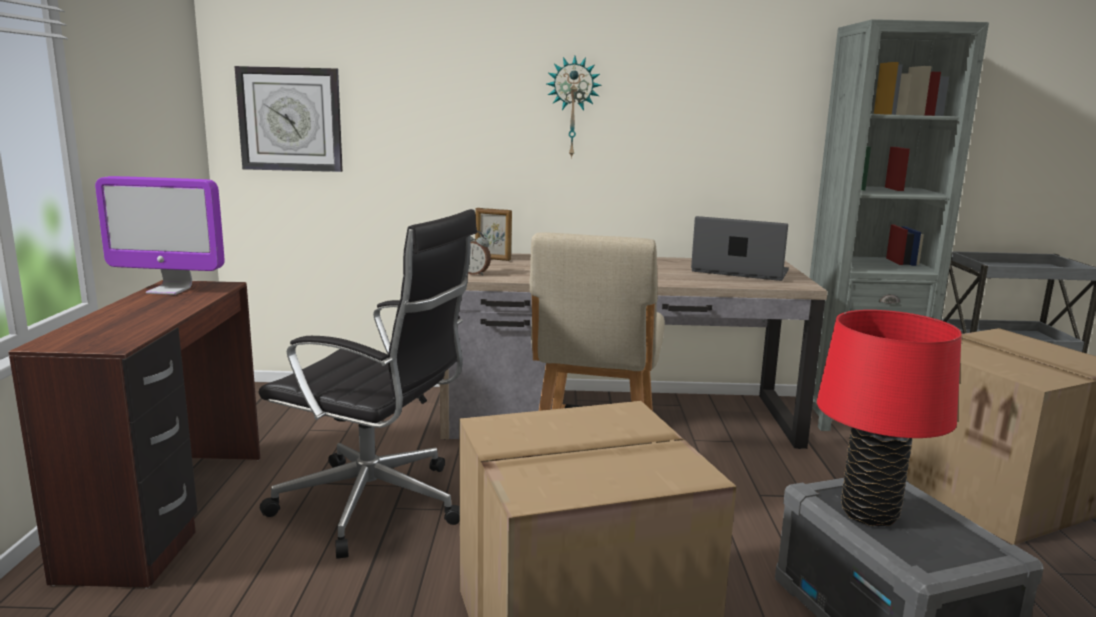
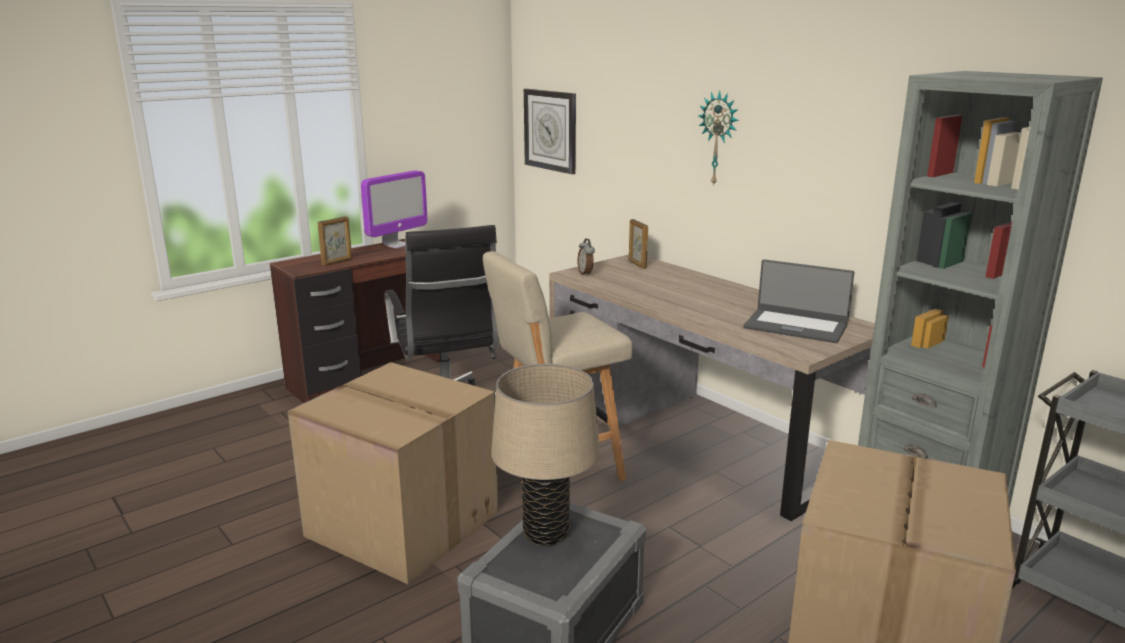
camera: 50 degrees right, 5 degrees up
monitor [95,176,225,295] -> monitor turned 105 degrees counterclockwise [361,170,428,249]
laptop [691,216,789,281] -> laptop turned 135 degrees clockwise [744,259,854,343]
red table lamp [817,310,962,526] -> beige table lamp [491,364,600,545]
none -> picture frame [318,216,352,266]

